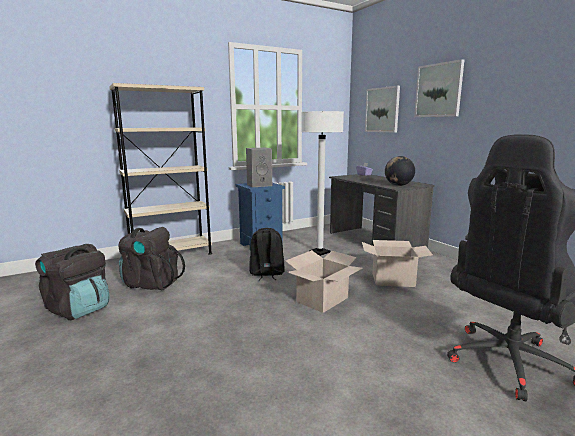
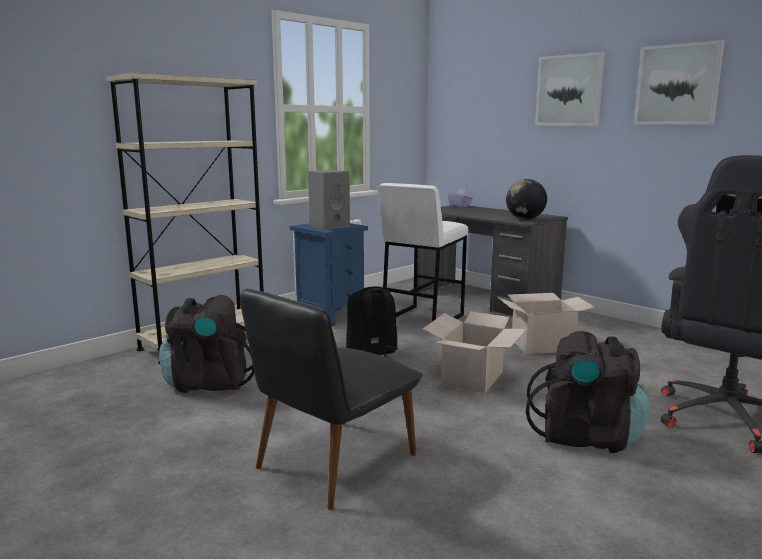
camera: 15 degrees left, 0 degrees up
black backpack [35,244,109,320] -> black backpack moved to [526,331,651,453]
white floor lamp [301,111,344,256] -> white stool [378,183,468,322]
picture [365,86,400,133] -> picture moved to [633,40,725,125]
none -> black chair [240,288,422,510]

